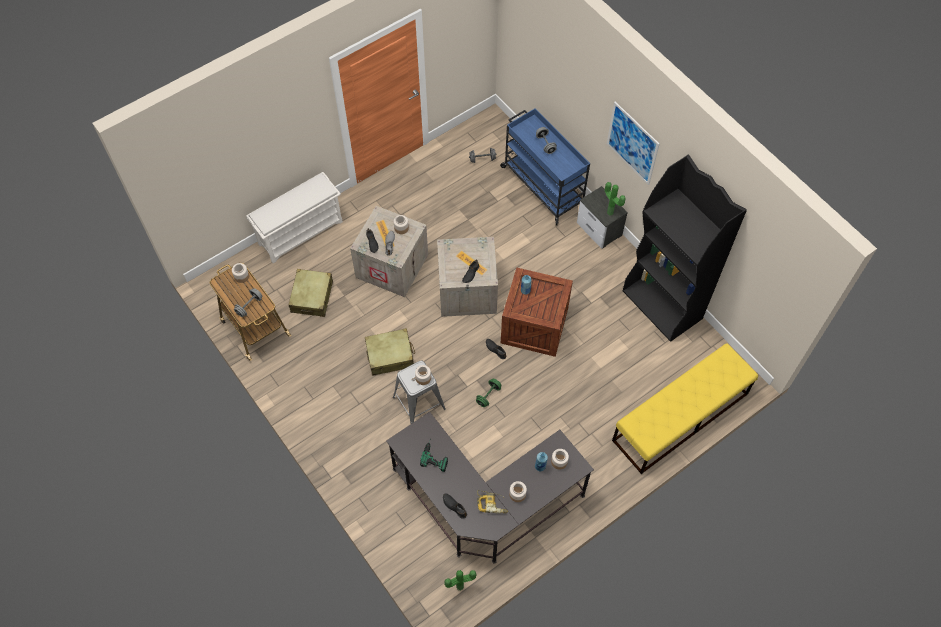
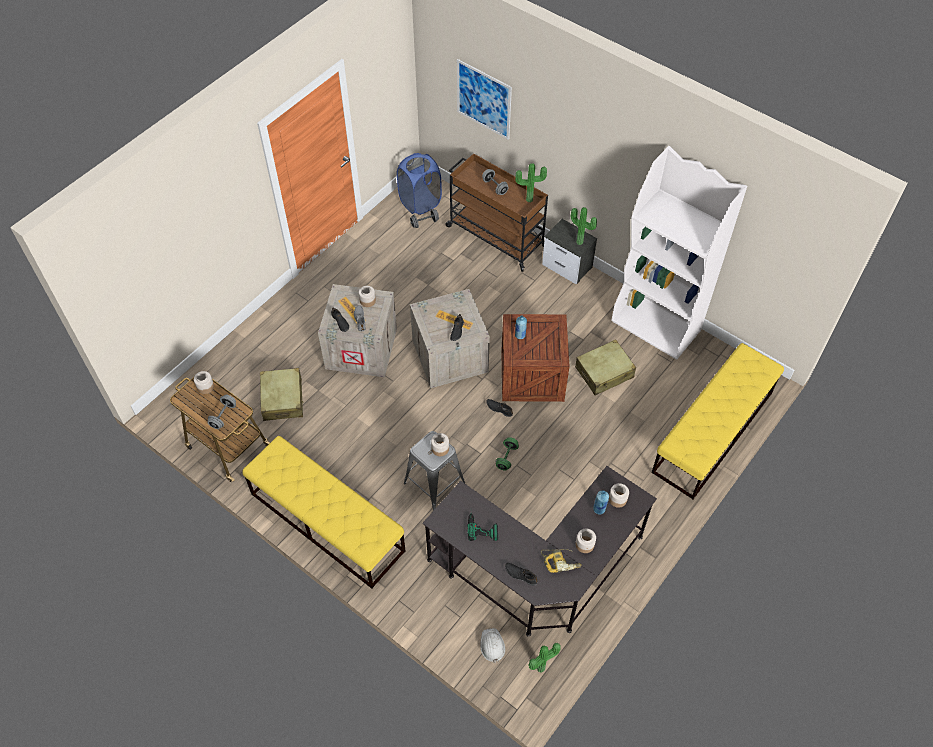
camera: 15 degrees left, 5 degrees down
white shoe rack [246,172,343,263] -> none
beige suitcase [365,328,415,376] -> beige suitcase moved to [575,339,636,395]
blue cart [500,108,590,226] -> brown cart [445,153,548,272]
picture [607,102,660,185] -> picture moved to [457,59,512,140]
black bookcase [623,155,747,342] -> white bookcase [611,146,747,360]
none -> yellow bench [242,436,405,589]
none -> blue laundry basket [397,153,442,215]
none -> white hard hat [480,628,505,663]
none -> potted plant [515,163,547,202]

